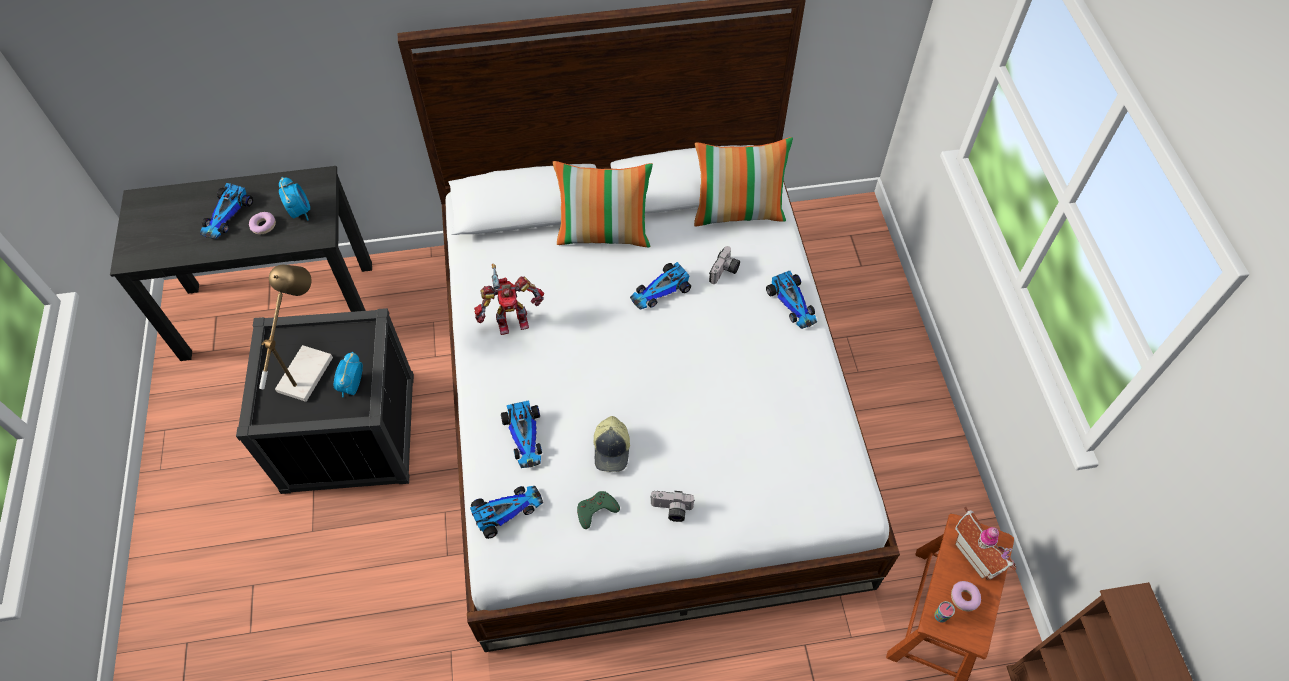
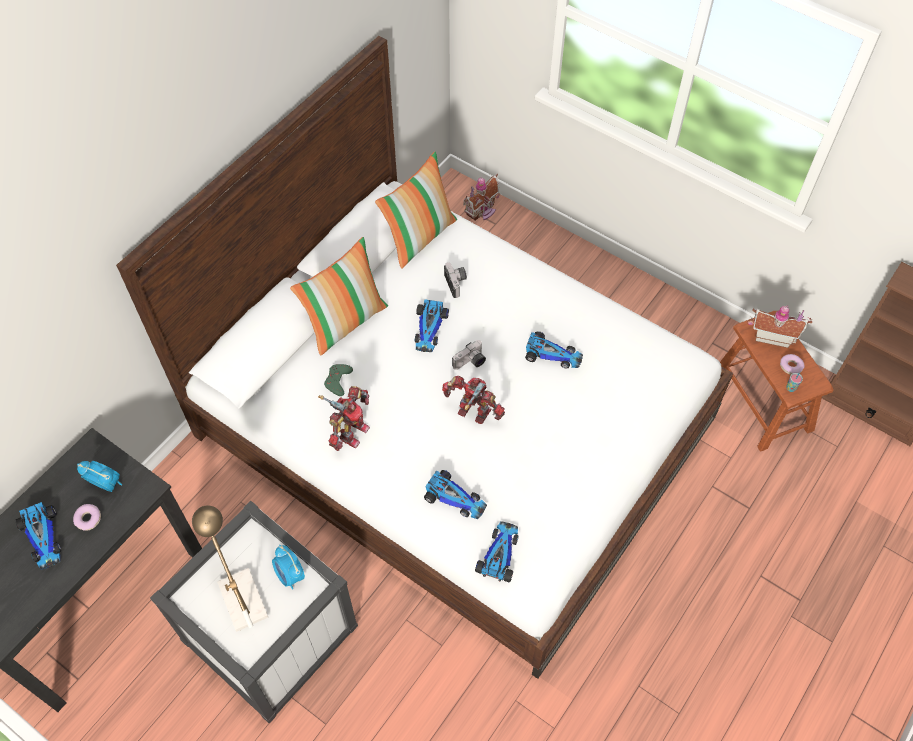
camera: 45 degrees left, 0 degrees up
black storage box [236,308,414,494] -> white storage box [150,501,358,724]
green game controller [577,491,620,529] -> green game controller moved to [324,364,353,396]
cap [594,416,630,472] -> none
camera [650,491,694,522] -> camera moved to [452,340,486,370]
toy car [766,271,817,329] -> toy car moved to [525,331,583,368]
none -> toy robot [442,376,505,424]
none -> toy house [463,174,500,221]

